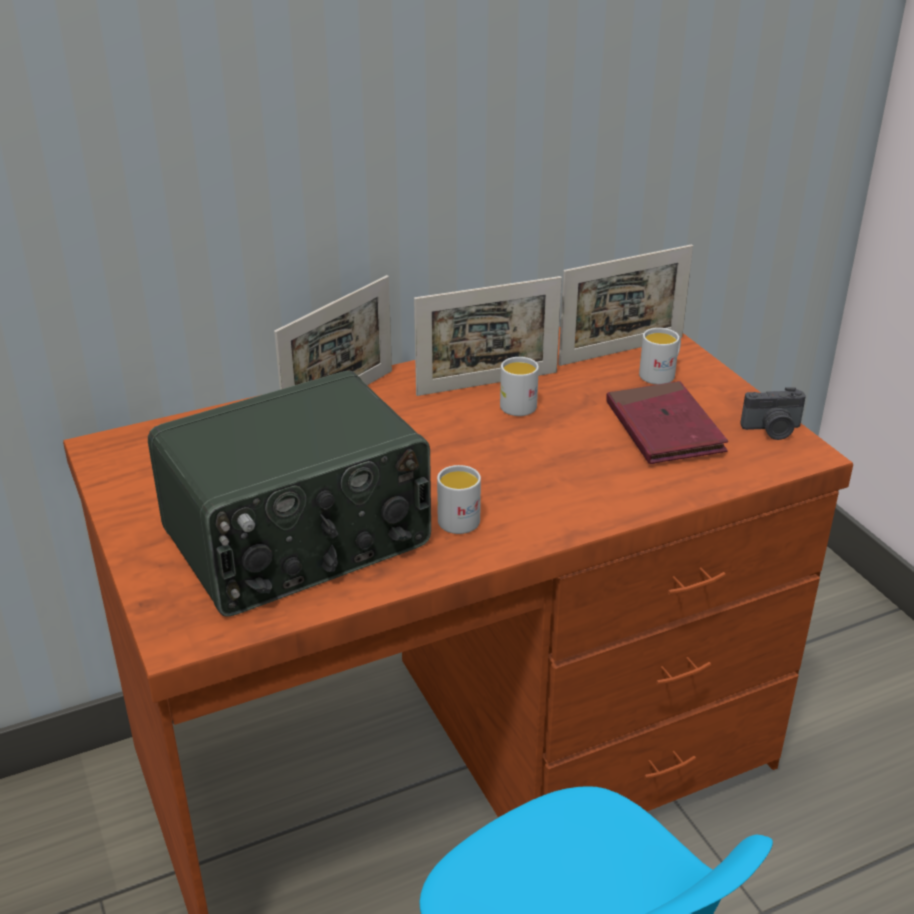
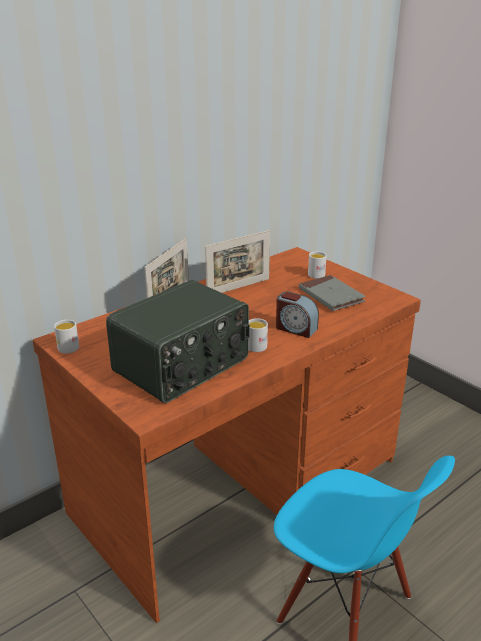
camera: 15 degrees left, 5 degrees down
white mug [500,357,539,416] -> white mug moved to [54,320,79,354]
picture frame [558,244,693,366] -> none
red book [606,381,728,464] -> grey book [299,275,366,311]
camera [740,387,806,440] -> none
none -> alarm clock [276,291,319,338]

